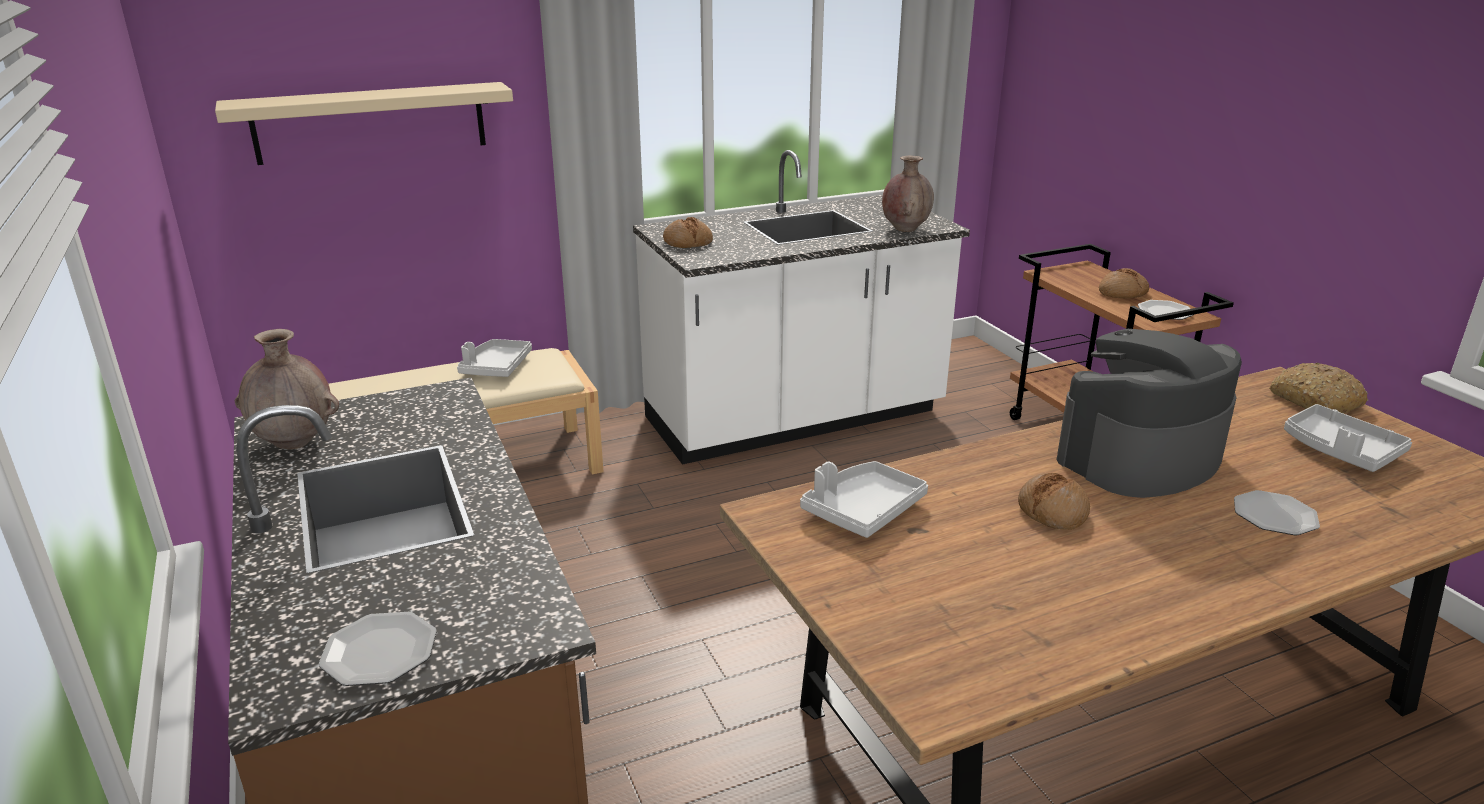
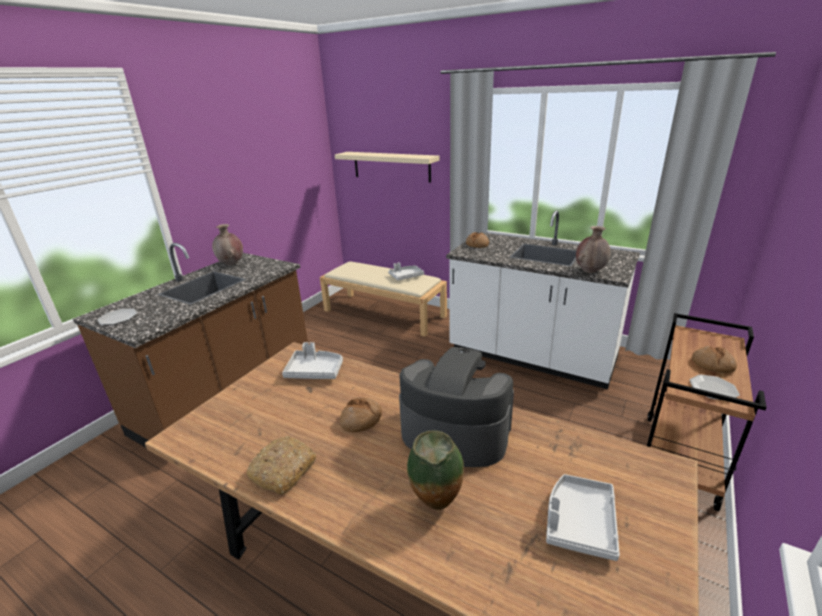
camera: 55 degrees right, 0 degrees up
plate [1234,490,1320,535] -> vase [407,430,464,510]
bread [1269,363,1368,413] -> bread moved to [246,436,316,495]

